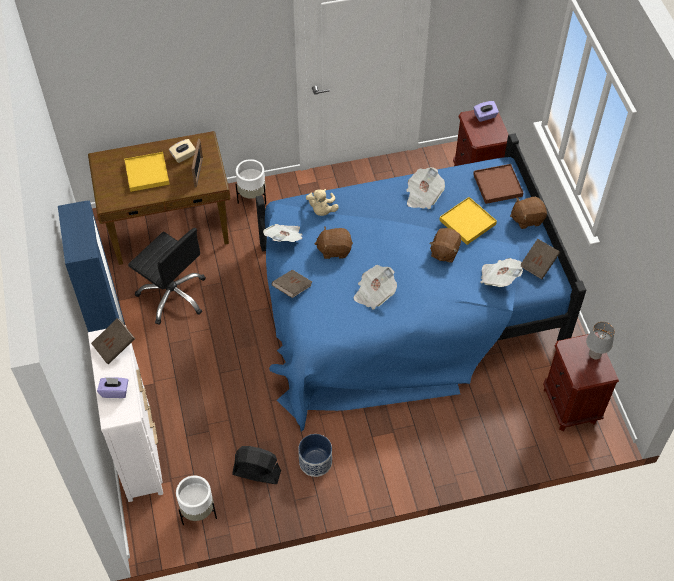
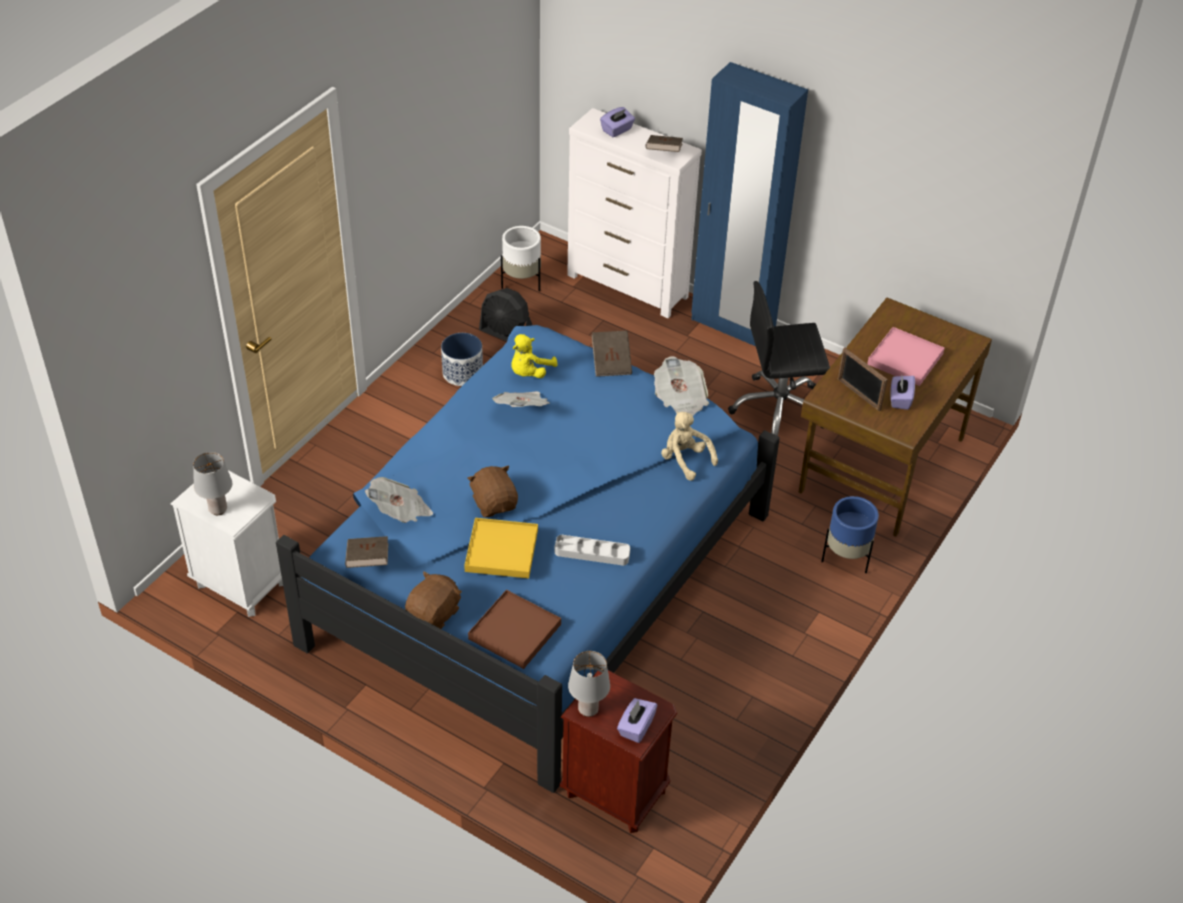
camera: 135 degrees right, 10 degrees down
yellow tray [124,152,170,192] -> pink tray [867,327,945,386]
beige tissue box [169,139,196,163] -> purple tissue box [890,376,915,410]
black fan [232,446,281,484] -> black fan turned 60 degrees clockwise [479,288,532,341]
white planter [235,159,266,205] -> blue planter [821,496,879,573]
brown plush toy [314,226,353,259] -> none
newspaper [406,167,445,209] -> grey tray [555,535,630,566]
brown nightstand [543,332,619,432] -> white nightstand [171,470,283,617]
none -> yellow plush toy [511,334,557,378]
none -> grey table lamp [568,651,610,717]

